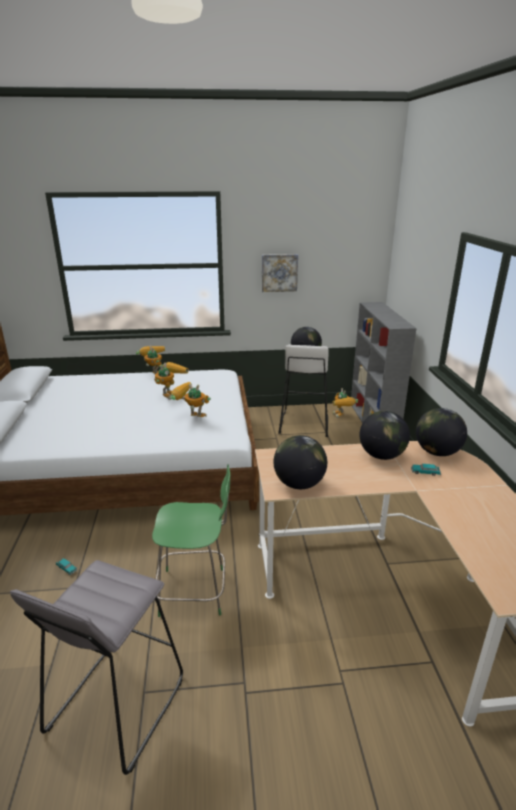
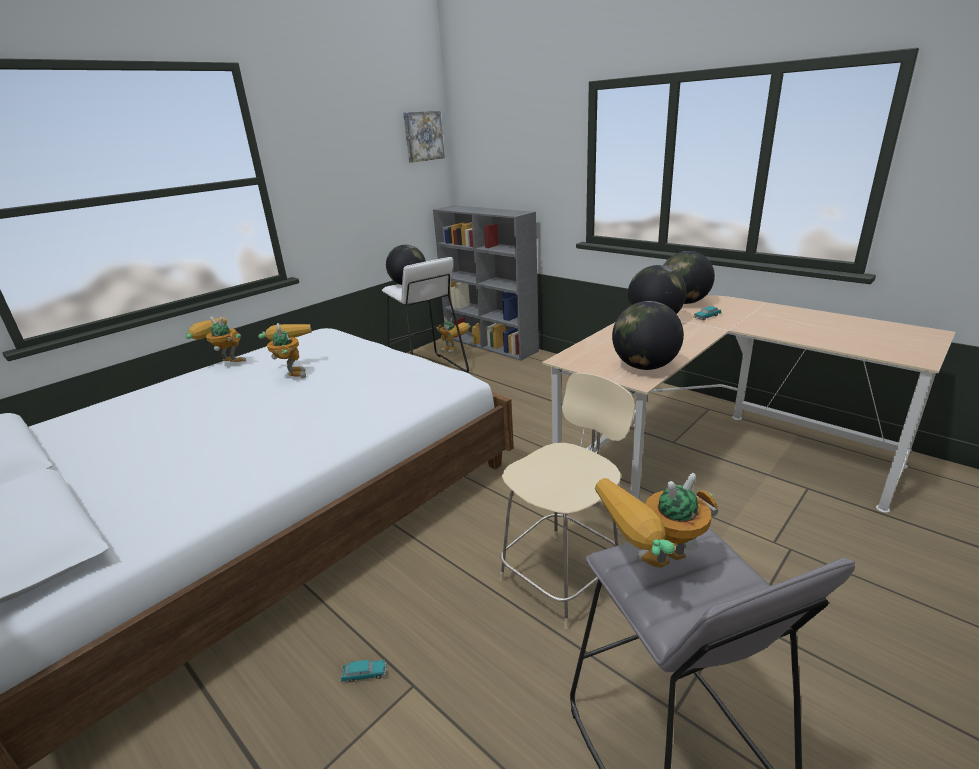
camera: 40 degrees left, 0 degrees up
green chair [152,464,230,617] -> beige chair [500,373,635,629]
toy robot [170,382,211,417] -> toy robot moved to [595,473,718,568]
picture [262,254,298,292] -> picture moved to [403,111,445,162]

